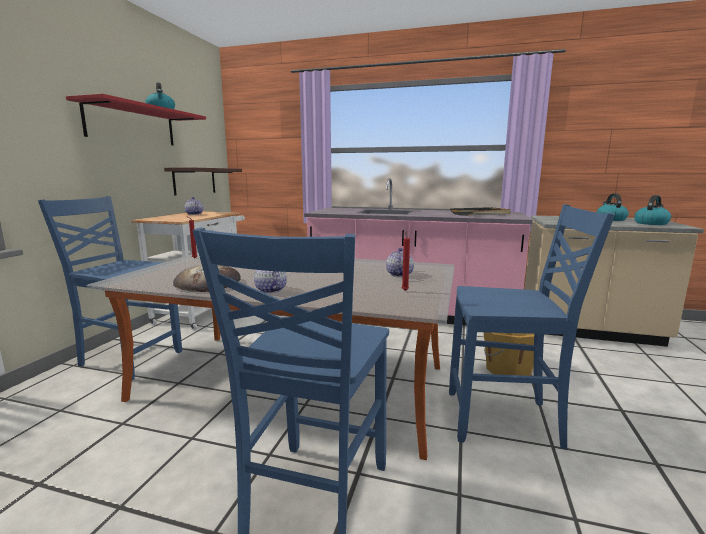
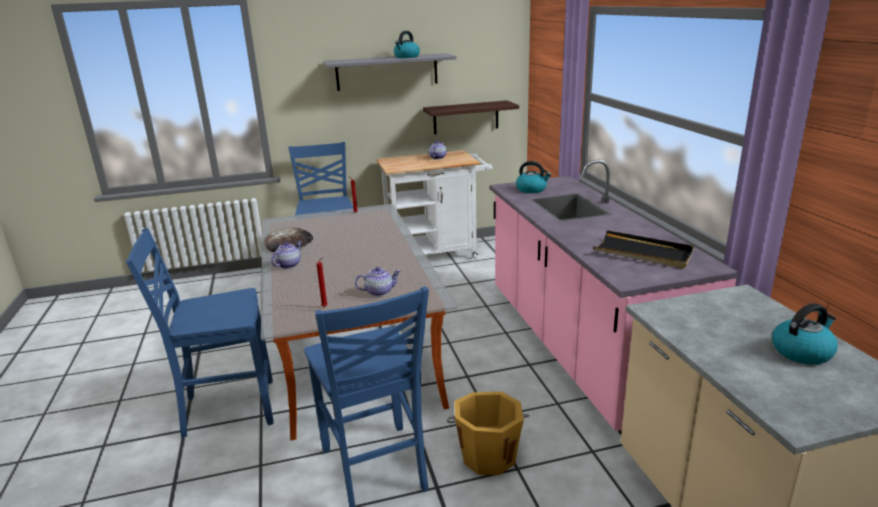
camera: 60 degrees right, 10 degrees up
red shelf [66,94,206,145] -> grey shelf [323,53,457,91]
kettle [634,195,671,225] -> kettle moved to [516,161,551,193]

